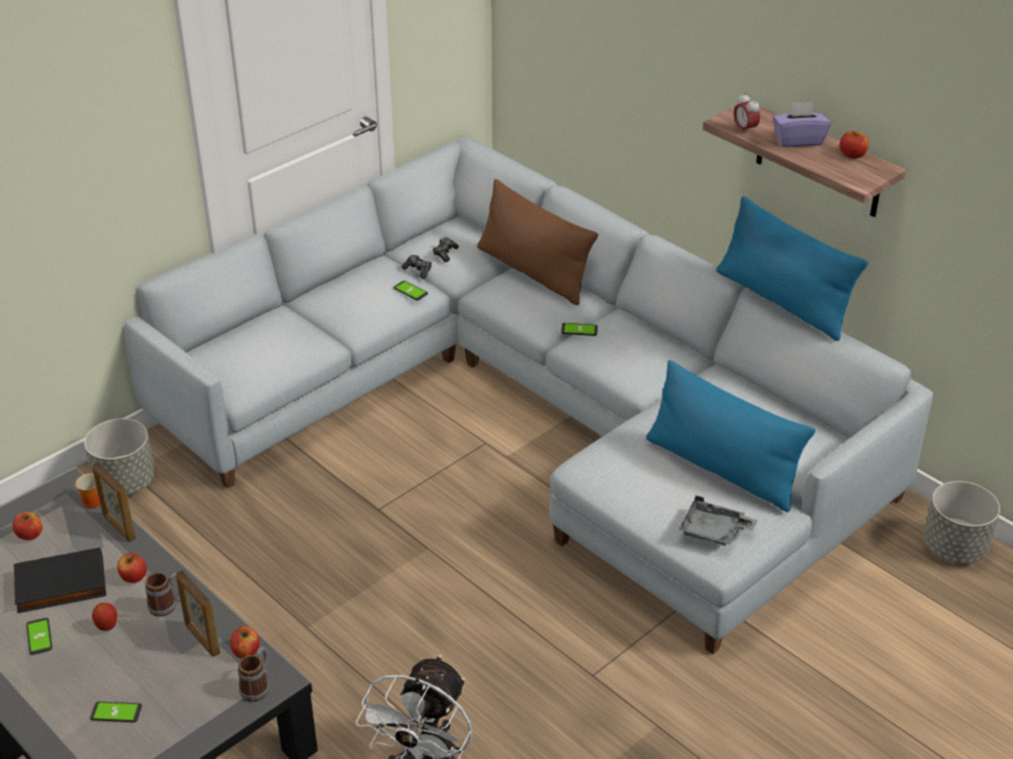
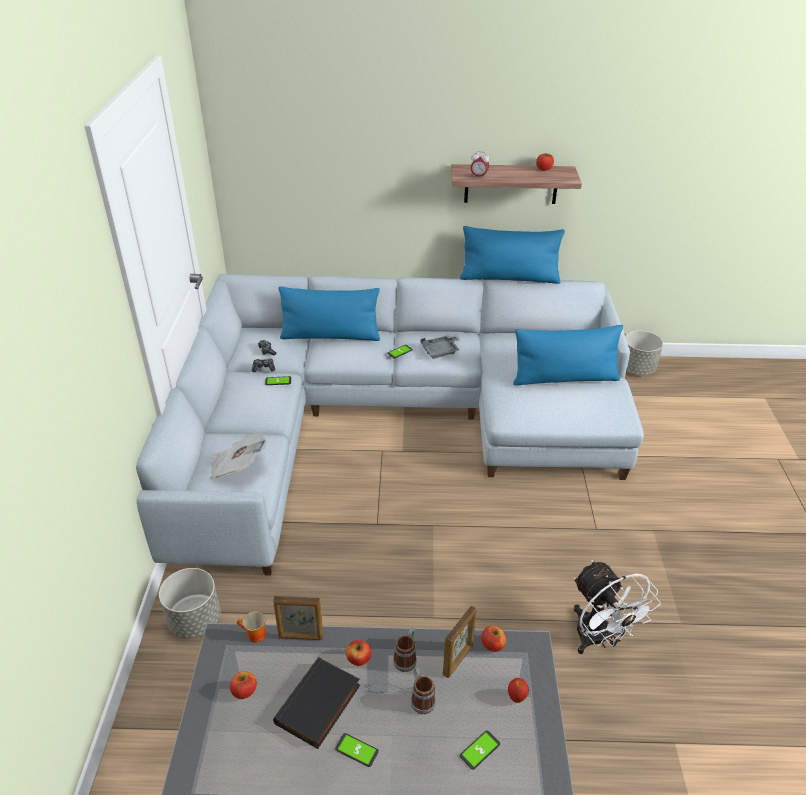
camera: 45 degrees left, 0 degrees up
apple [92,603,117,631] -> apple moved to [508,678,529,703]
picture frame [176,570,220,657] -> picture frame turned 60 degrees counterclockwise [443,605,476,678]
mug [238,647,269,702] -> mug moved to [411,667,436,714]
brown pillow [477,179,598,305] -> blue pillow [278,286,380,341]
grey tray [678,496,758,546] -> grey tray moved to [420,335,460,359]
purple tissue box [773,102,831,147] -> none
none -> newspaper [210,432,266,479]

